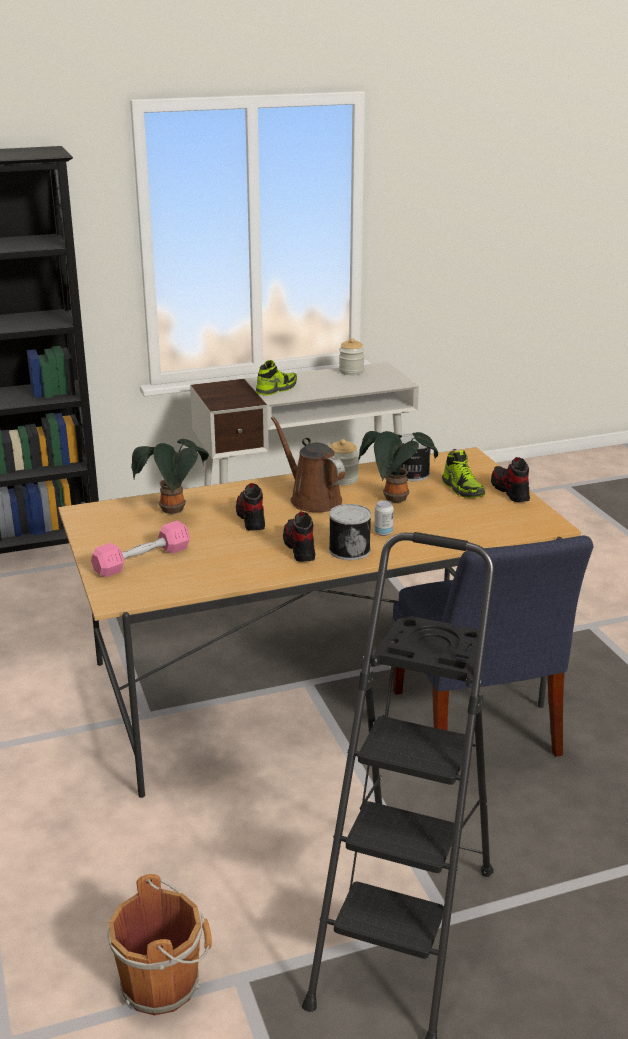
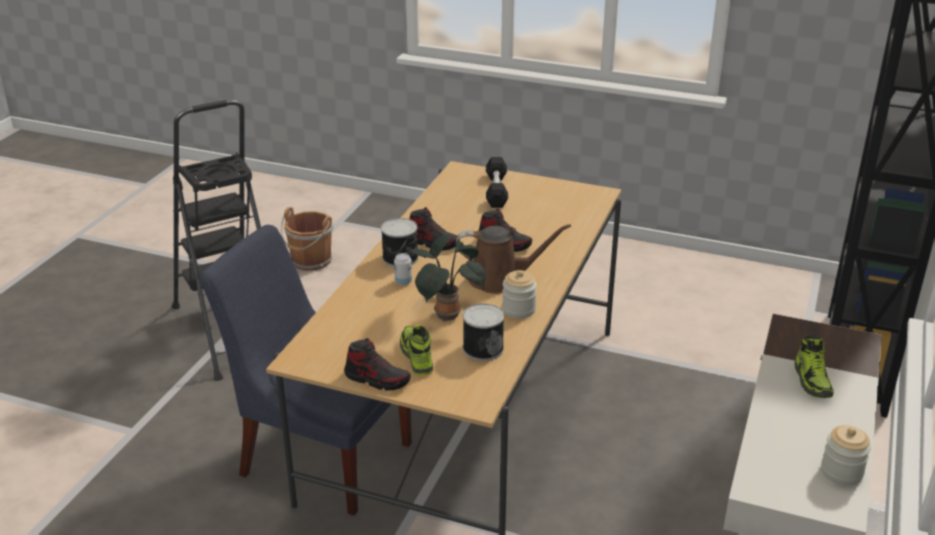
camera: 130 degrees right, 5 degrees up
pink dumbbell [91,521,190,577] -> black dumbbell [486,157,508,208]
potted plant [131,439,209,514] -> none
shoe [442,450,485,498] -> shoe turned 60 degrees clockwise [400,325,433,375]

